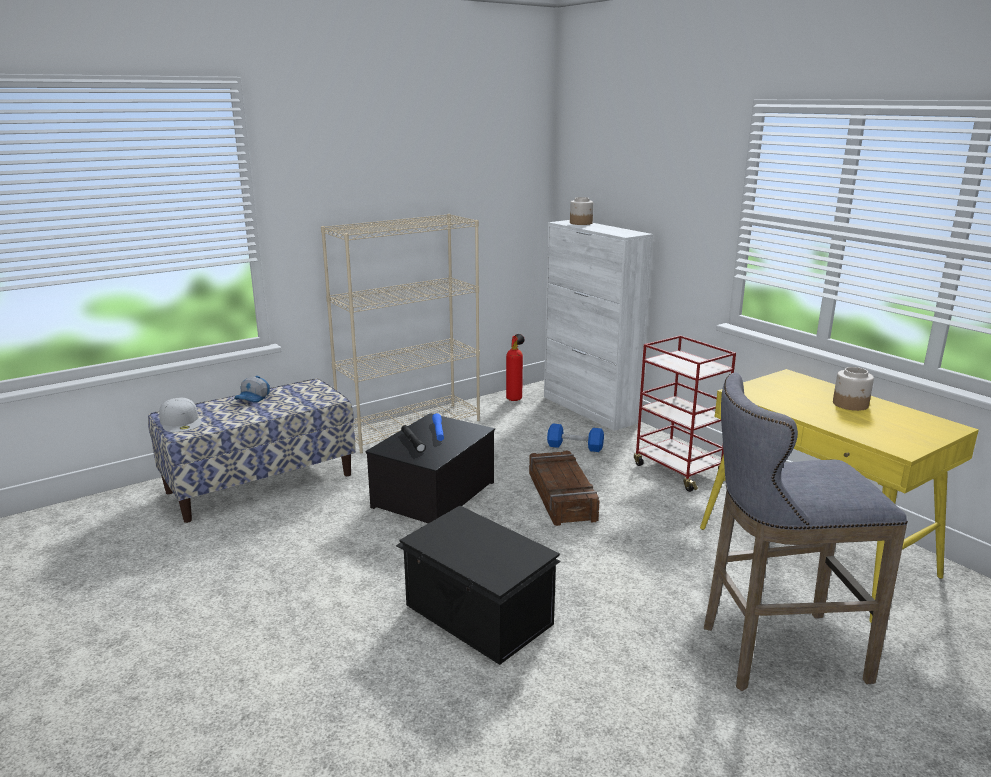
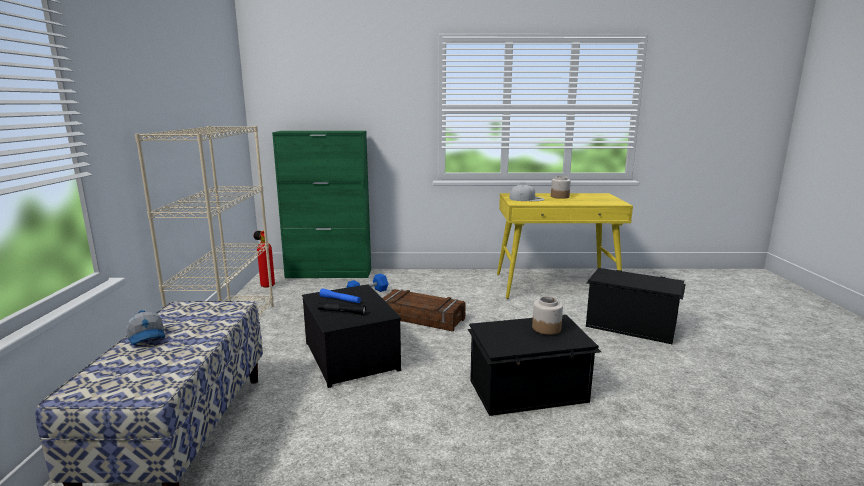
camera: 55 degrees left, 5 degrees down
white cap [159,397,202,432] -> white cap moved to [509,185,544,201]
white cabinet [544,220,653,431] -> green cabinet [272,131,371,278]
jar [570,197,593,225] -> jar moved to [532,296,563,335]
red cart [634,335,736,492] -> none
grey stool [704,373,908,691] -> black storage box [586,268,686,344]

